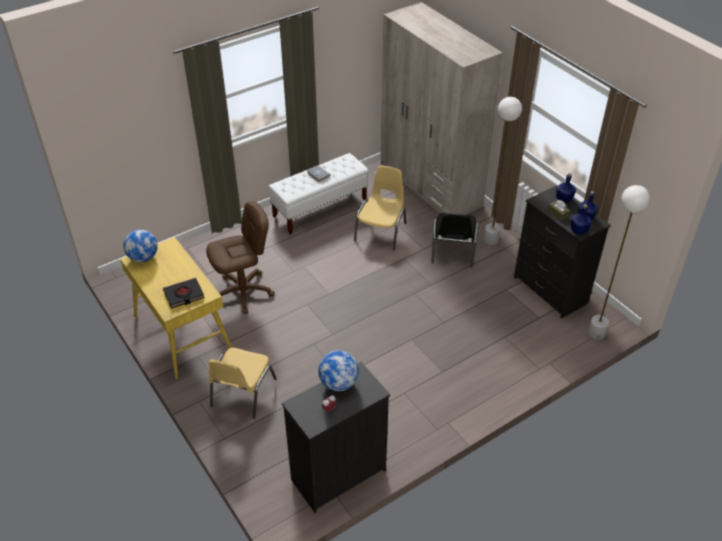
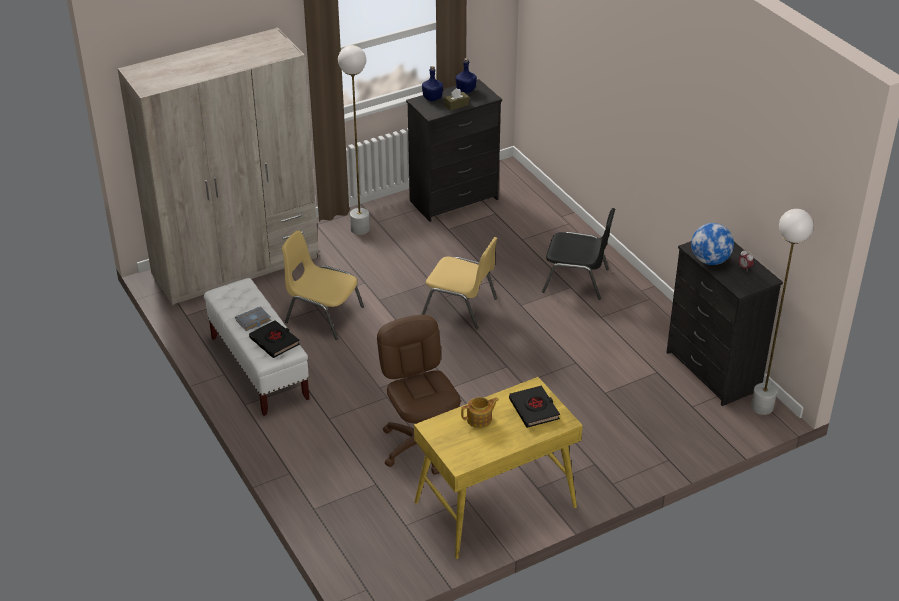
camera: 85 degrees left, 5 degrees down
globe [123,229,158,262] -> none
yellow chair [208,348,277,419] -> yellow chair moved to [421,237,497,330]
black chair [431,213,479,267] -> black chair moved to [542,208,615,300]
blue bottle [571,204,592,235] -> none
white floor lamp [588,185,650,339] -> white floor lamp moved to [751,209,813,415]
none -> black book [249,320,300,358]
none -> teapot [461,397,499,428]

